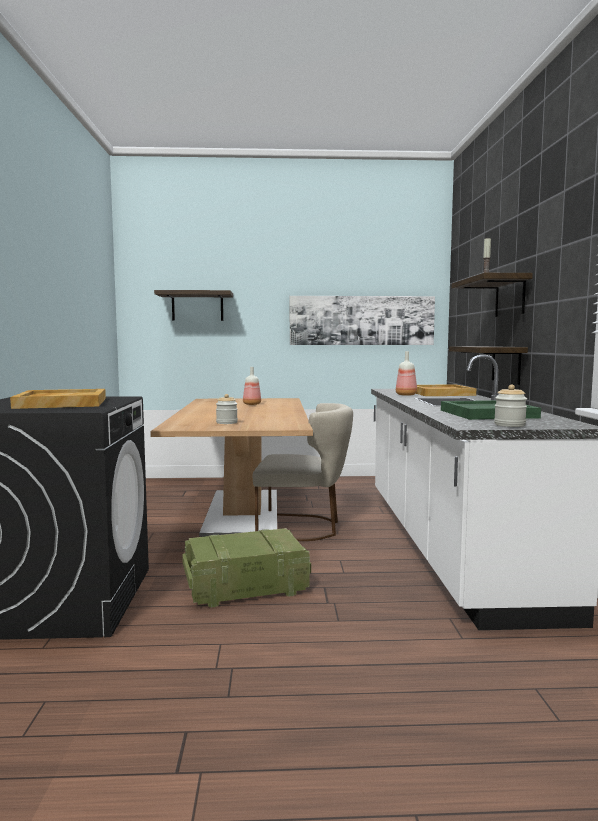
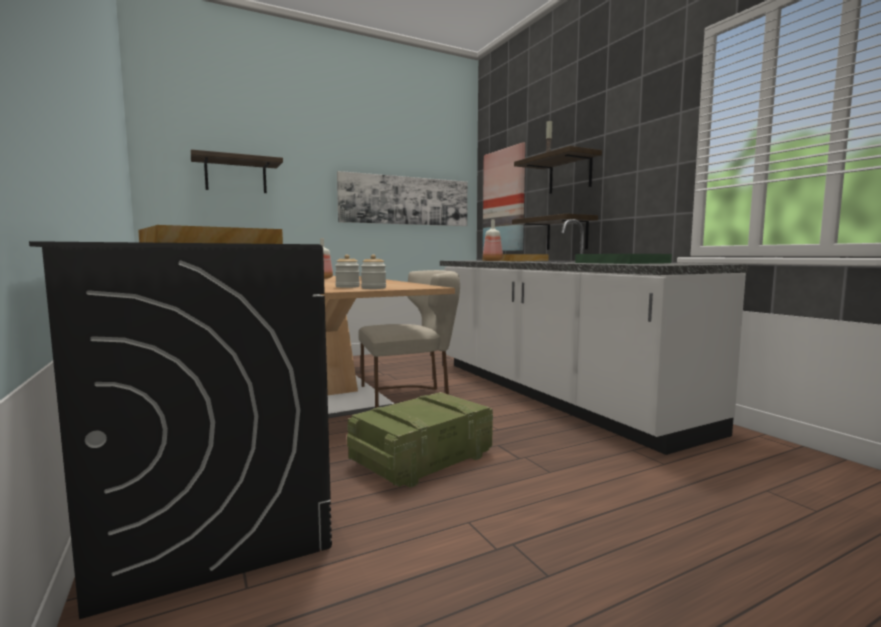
camera: 25 degrees left, 0 degrees up
jar [494,385,527,427] -> jar moved to [361,254,386,289]
none -> picture [483,142,525,251]

